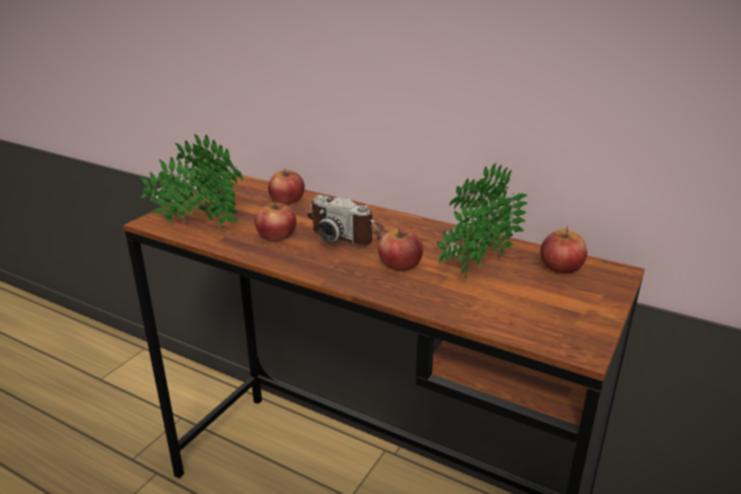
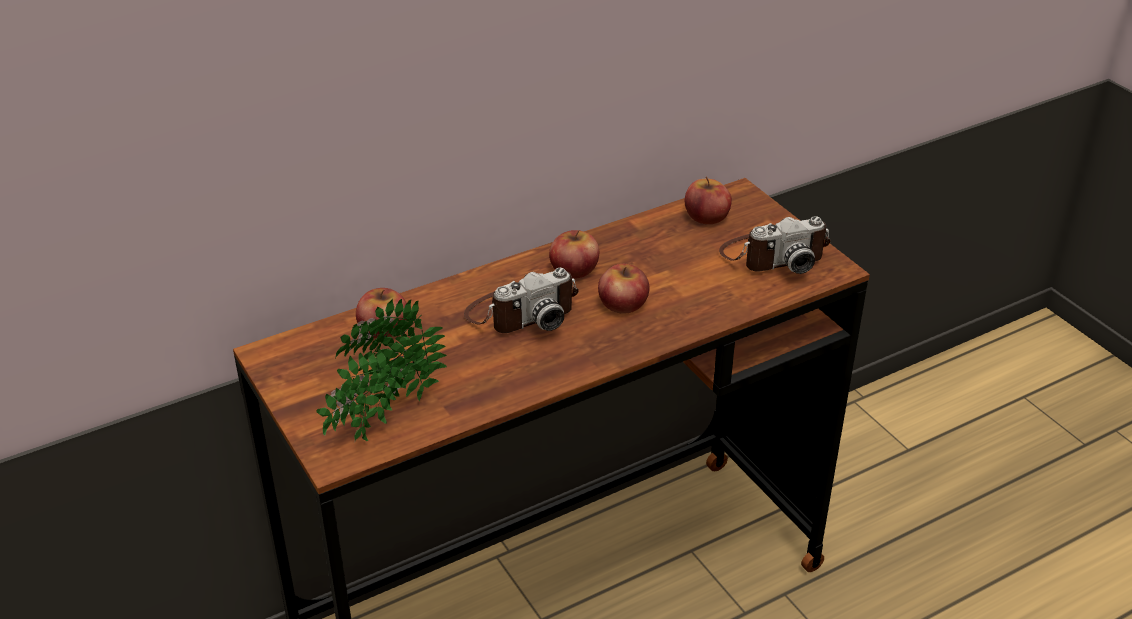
camera: 60 degrees left, 10 degrees up
apple [255,201,296,241] -> apple moved to [549,230,599,279]
potted plant [437,163,528,279] -> none
none -> camera [719,216,831,274]

